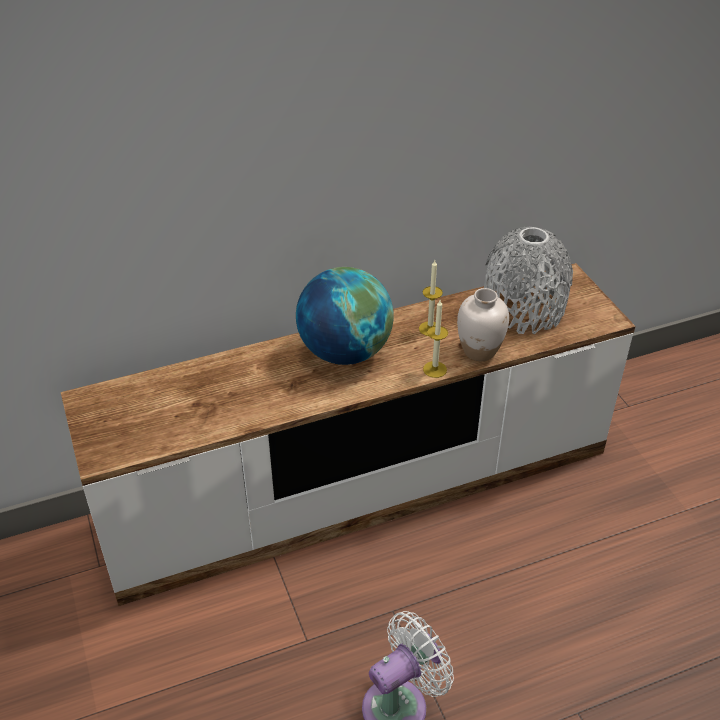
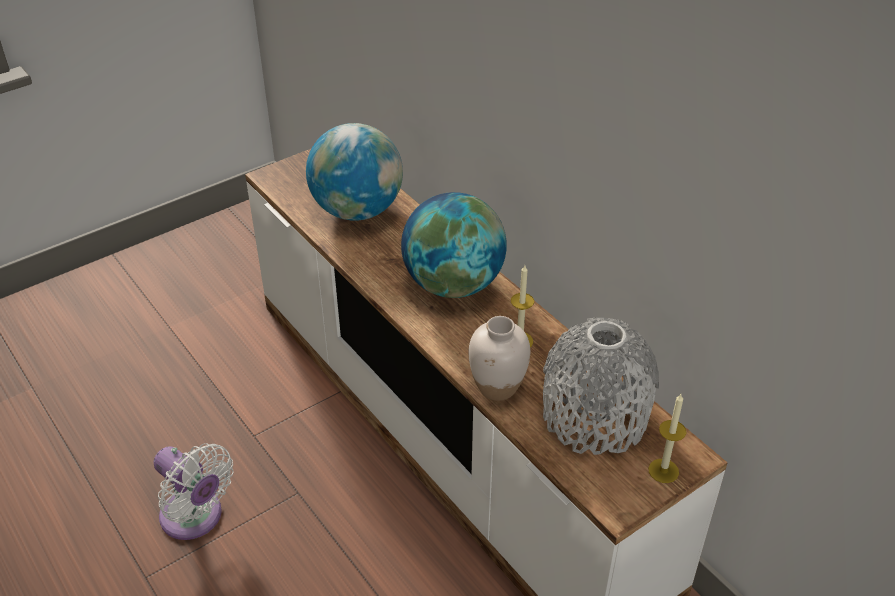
camera: 75 degrees right, 0 degrees up
candle [423,300,448,378] -> candle moved to [648,394,686,483]
none -> globe [306,123,403,221]

